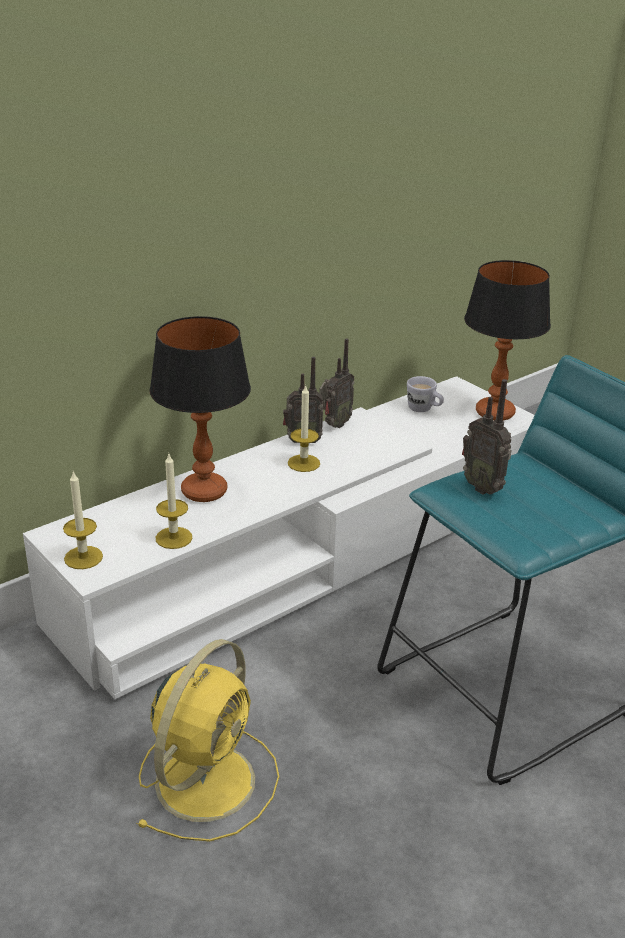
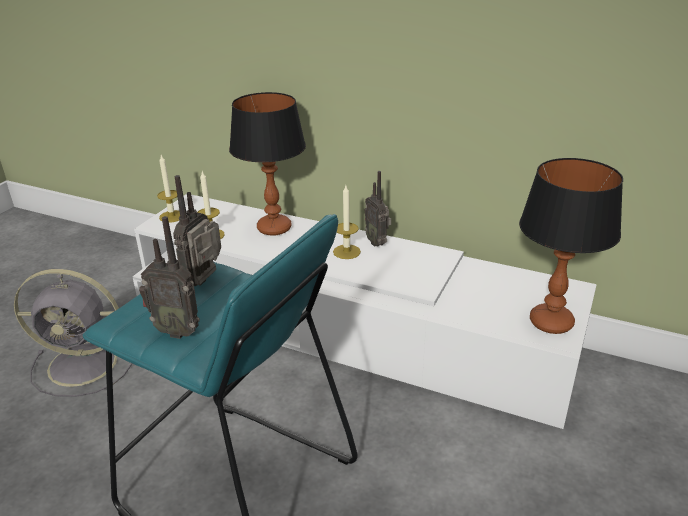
camera: 65 degrees right, 0 degrees up
yellow fan [136,639,279,842] -> grey fan [14,269,132,397]
radio [319,338,354,428] -> radio moved to [139,216,200,339]
white mug [407,376,444,412] -> none

